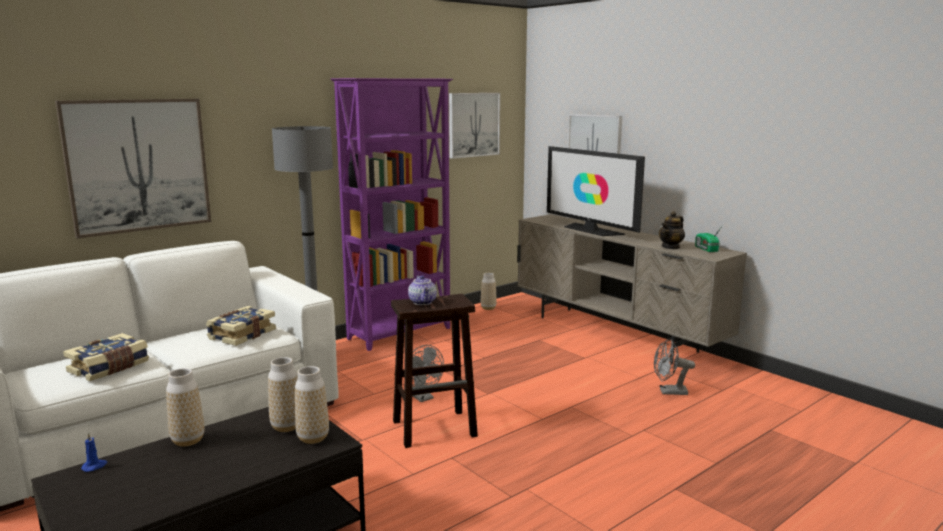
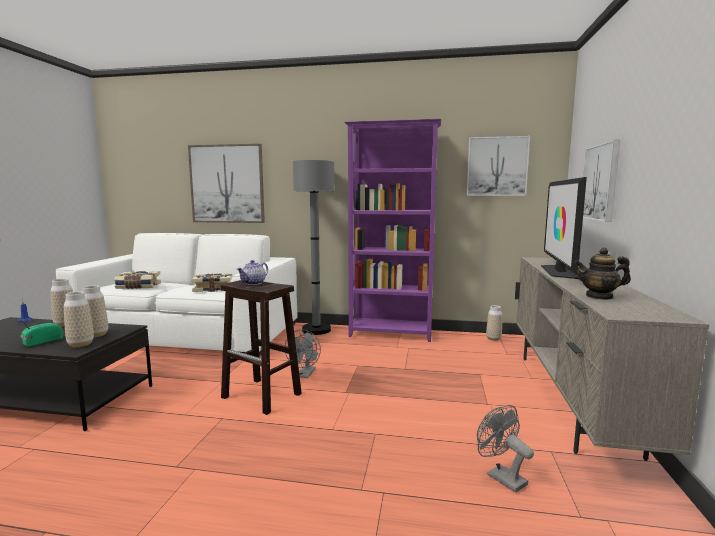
camera: 50 degrees right, 5 degrees down
radio [695,225,723,252] -> radio moved to [19,317,63,347]

